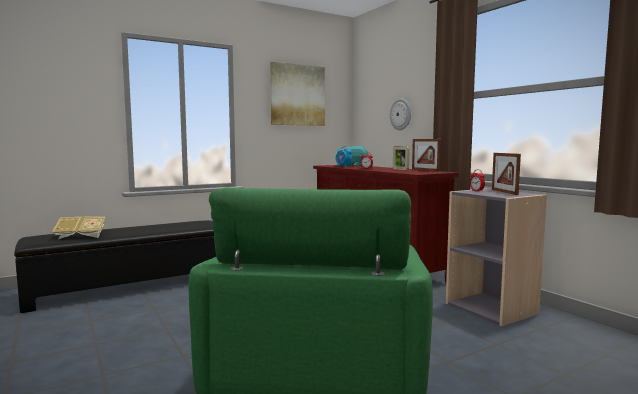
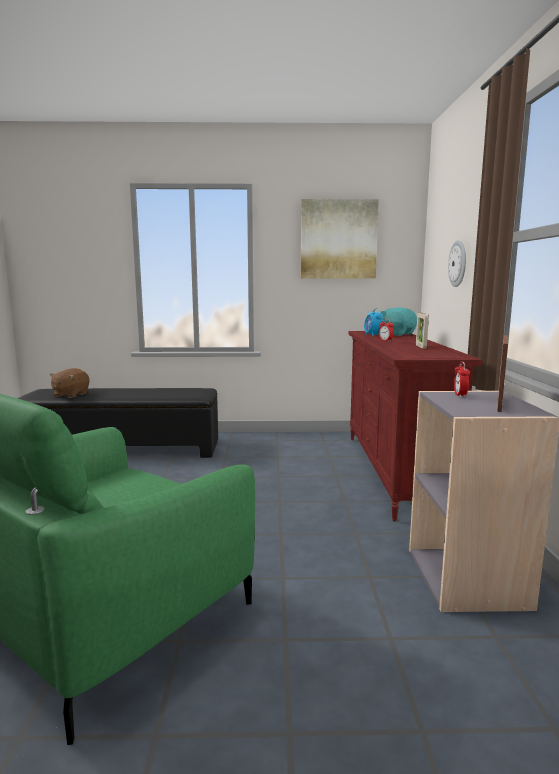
camera: 30 degrees right, 5 degrees up
book [52,216,106,239] -> brown plush toy [50,368,89,398]
picture frame [412,139,441,172] -> none

